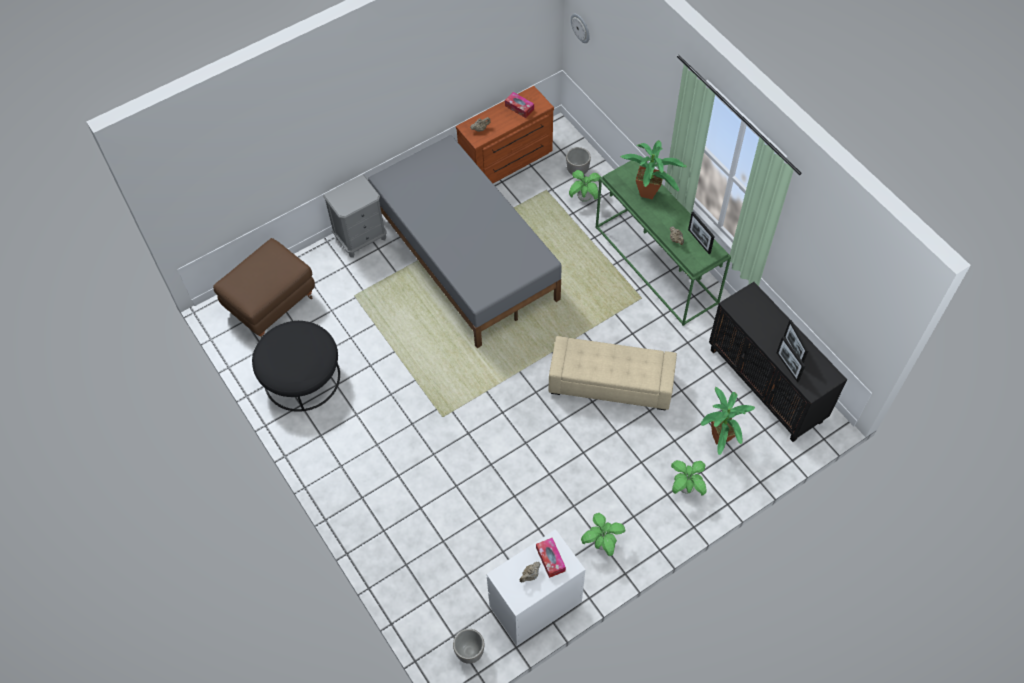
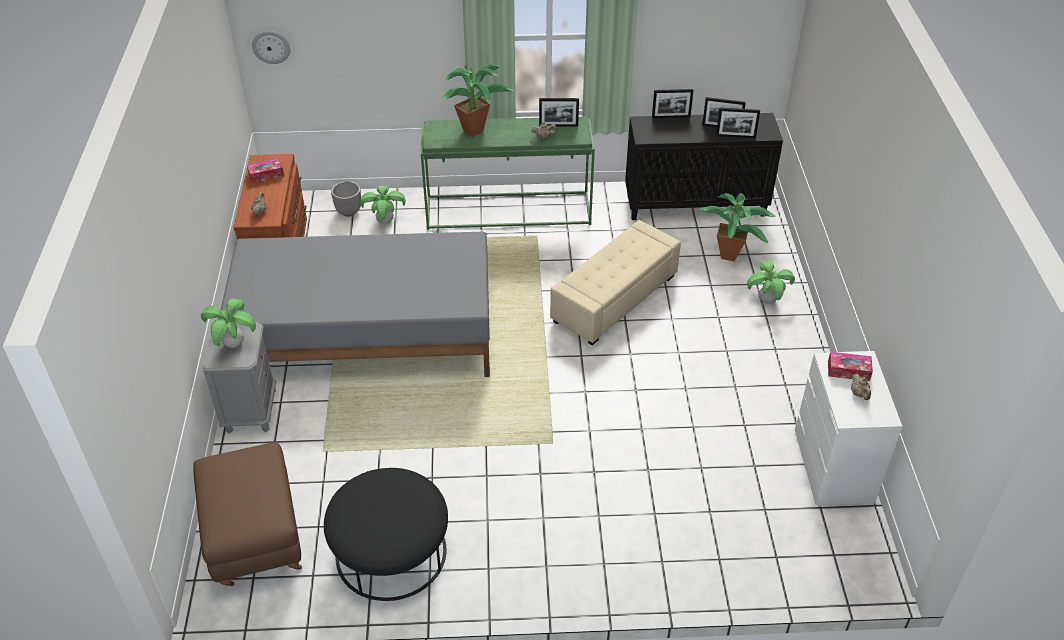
camera: 60 degrees left, 15 degrees down
planter [453,629,484,664] -> none
potted plant [581,513,626,556] -> potted plant moved to [201,298,256,348]
none -> picture frame [652,89,694,118]

